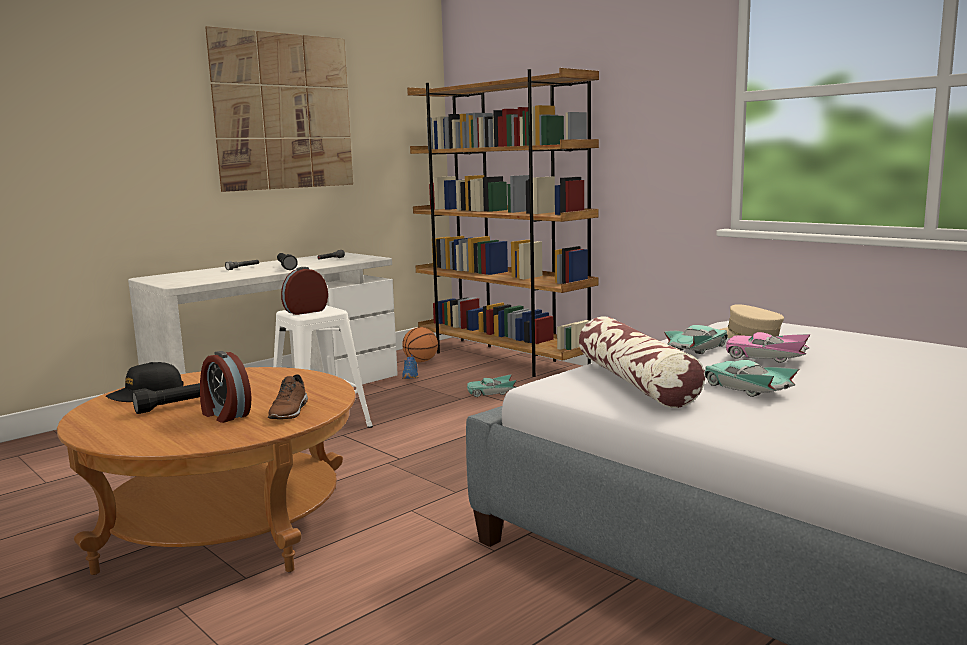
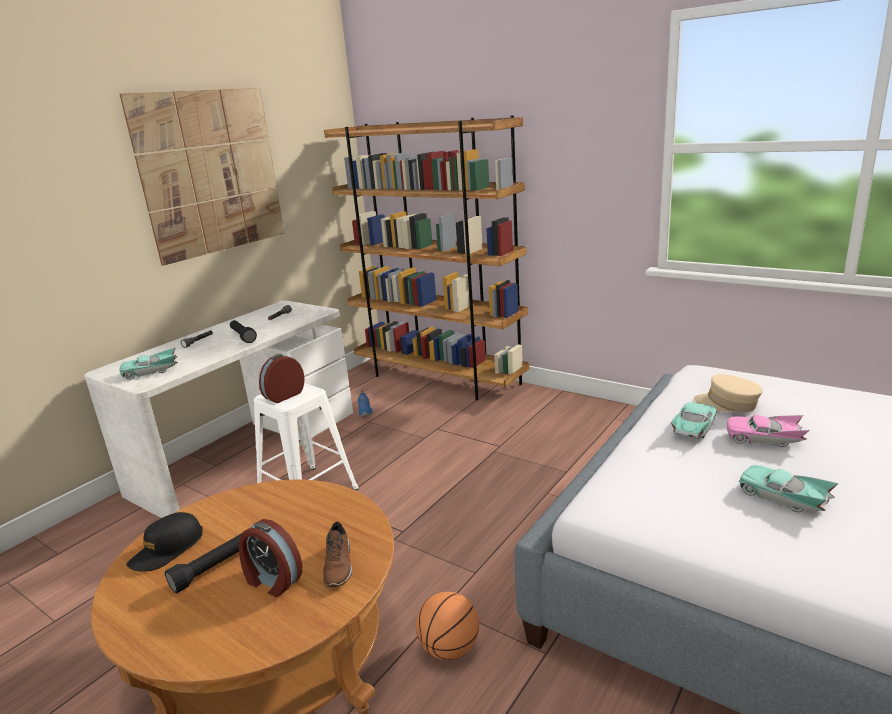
camera: 10 degrees left, 10 degrees up
basketball [402,327,438,362] -> basketball moved to [416,592,479,660]
turquoise toy car [467,374,517,397] -> turquoise toy car moved to [119,347,178,380]
pillow [579,316,705,408] -> none

